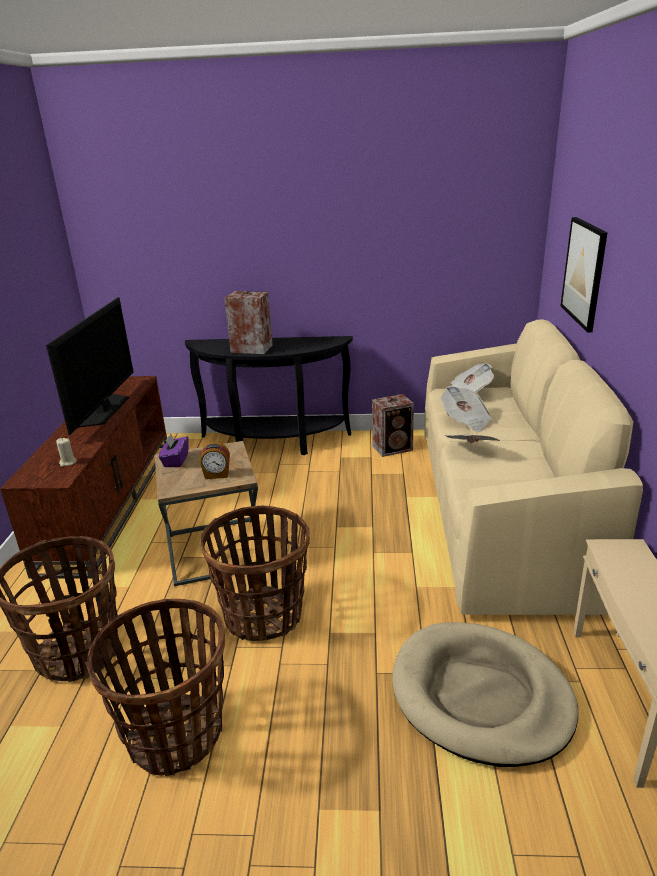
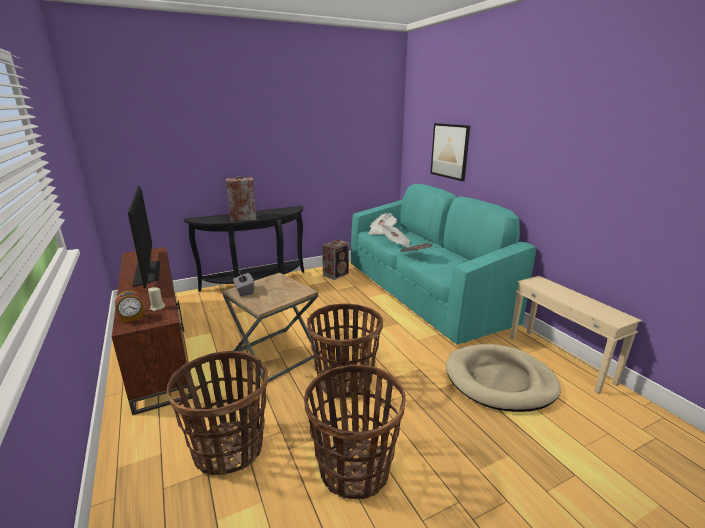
camera: 30 degrees left, 5 degrees down
purple tissue box [158,434,189,467] -> grey tissue box [233,272,254,296]
alarm clock [199,442,230,479] -> alarm clock moved to [115,291,143,323]
beige sofa [424,320,643,616] -> turquoise sofa [351,184,536,344]

